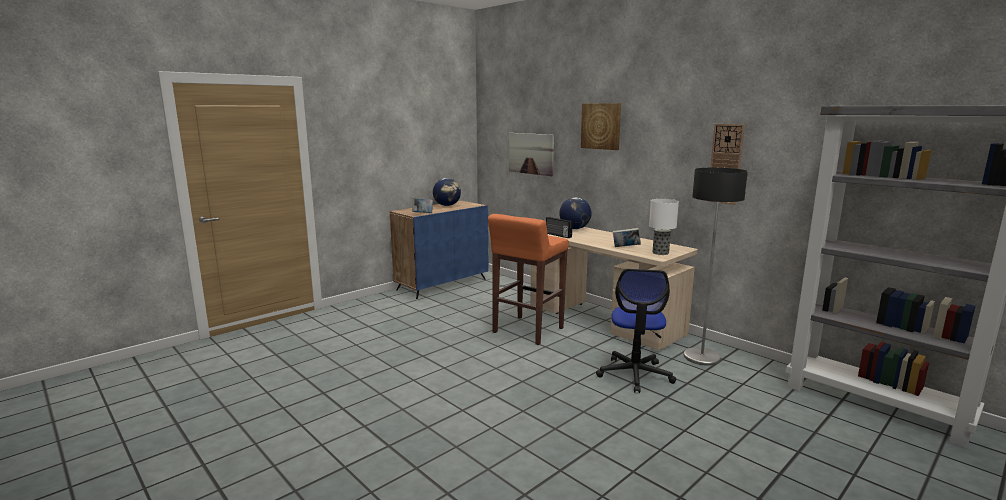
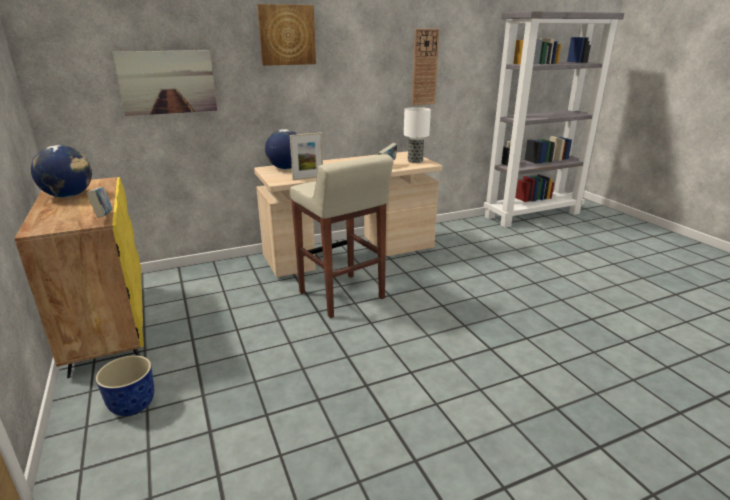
camera: 70 degrees left, 10 degrees up
blue cabinet [390,201,489,299] -> yellow cabinet [14,177,144,378]
orange stool [488,214,569,345] -> beige stool [290,154,394,318]
radio [546,217,573,238] -> picture frame [290,133,323,180]
office chair [596,269,676,393] -> none
floor lamp [684,168,748,366] -> none
none -> planter [96,355,154,416]

